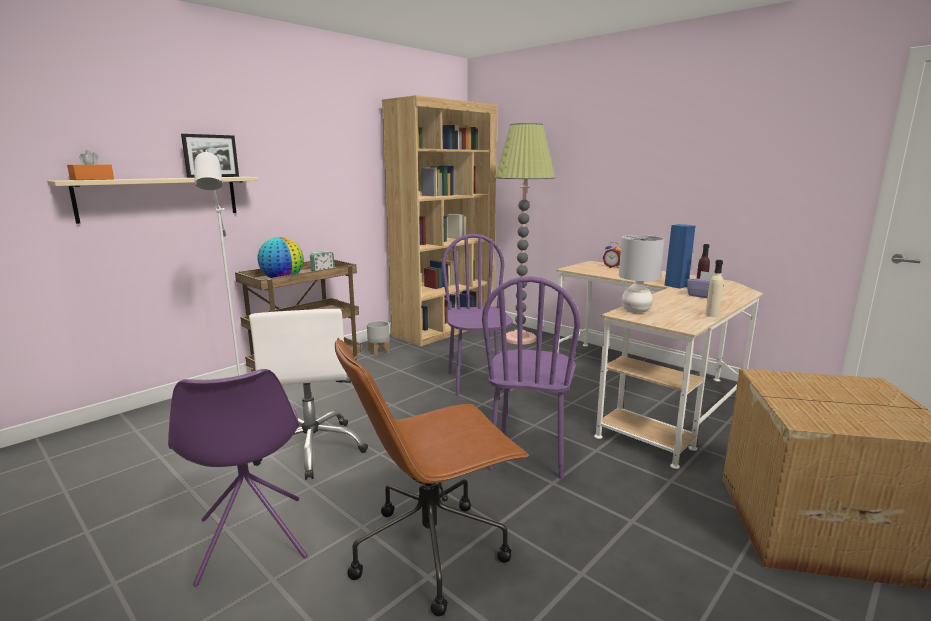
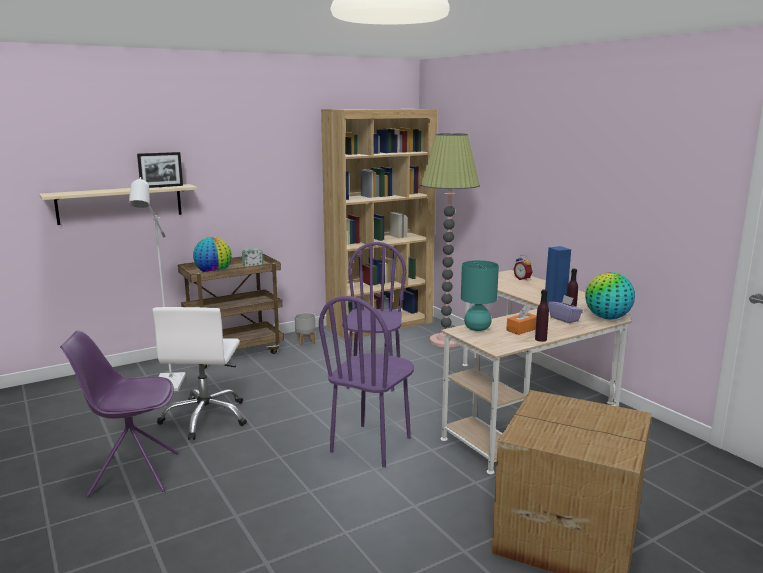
camera: 15 degrees right, 0 degrees up
orange tissue box [67,150,114,180] -> orange tissue box moved to [506,305,537,335]
purple chair [168,369,308,586] -> purple chair turned 90 degrees clockwise [60,331,179,497]
brown office chair [335,338,529,617] -> none
grey table lamp [619,235,664,313] -> turquoise table lamp [461,260,499,331]
beige bottle [705,260,723,317] -> purple bottle [535,289,549,342]
none -> globe [585,272,635,319]

